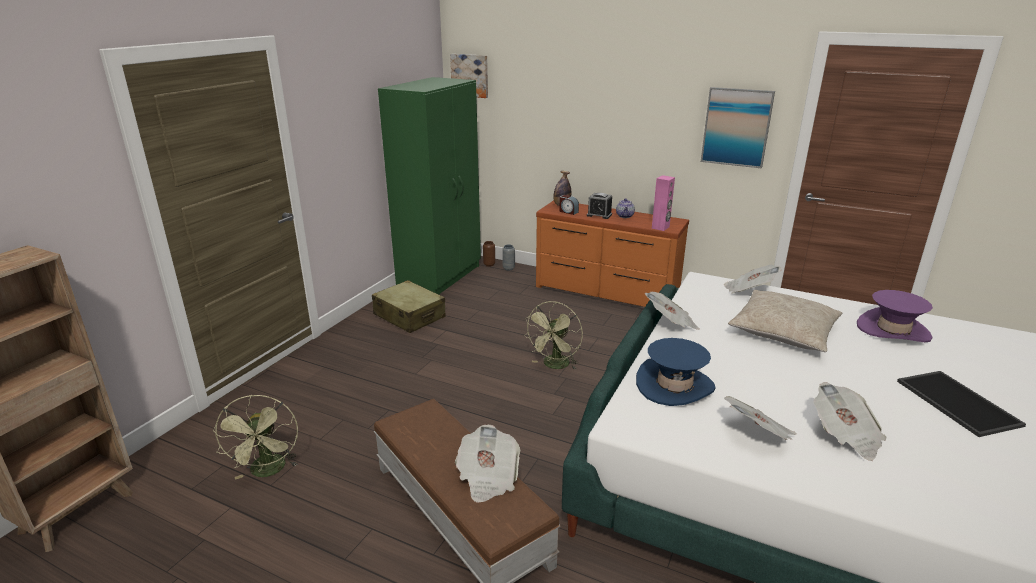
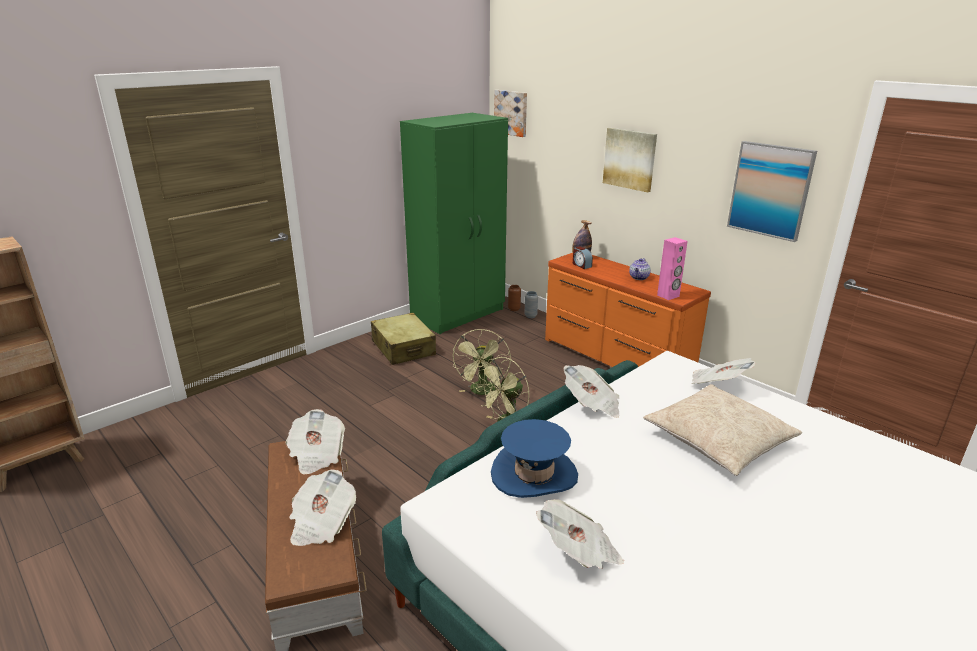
camera: 20 degrees right, 0 degrees up
green fan [213,395,298,480] -> green fan moved to [452,329,511,395]
alarm clock [587,193,612,219] -> none
newspaper [814,382,887,461] -> newspaper moved to [286,409,345,475]
purple hat [857,290,933,342] -> none
tray [897,371,1026,437] -> none
none -> picture [603,128,657,193]

